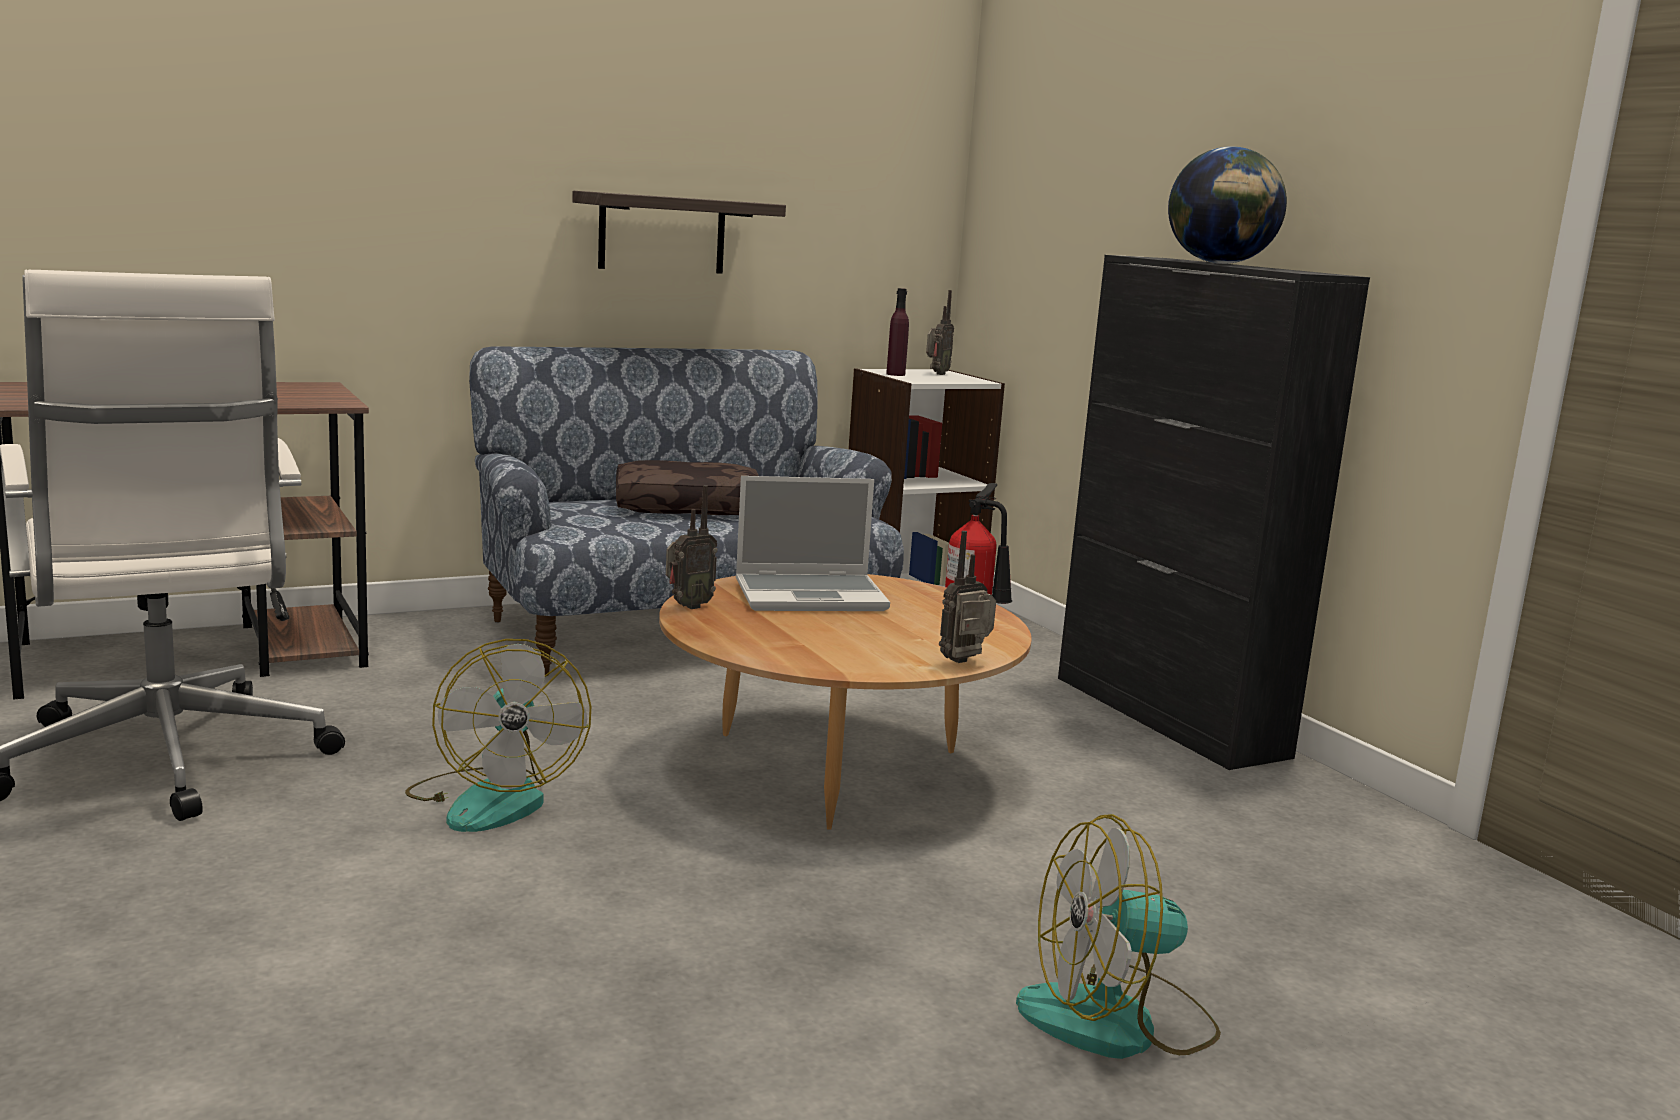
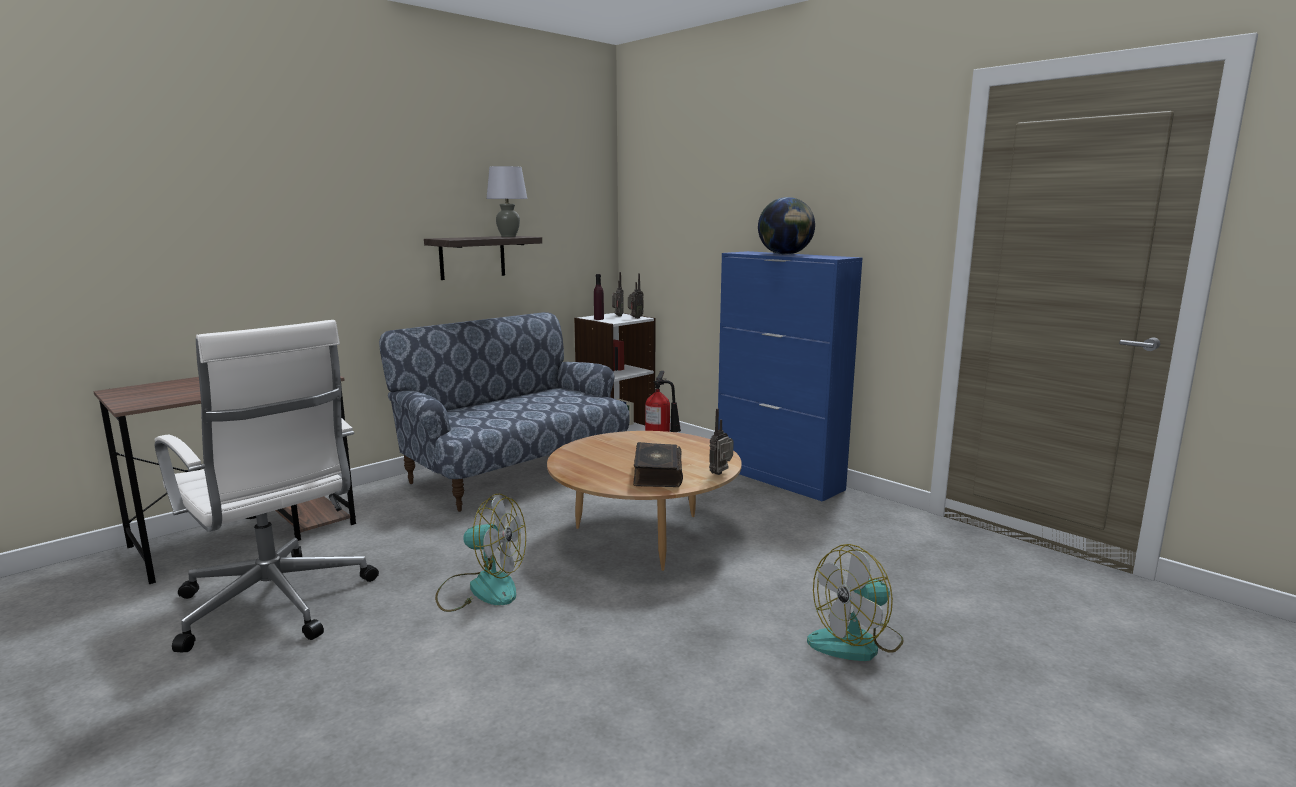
camera: 15 degrees left, 0 degrees up
fan [405,639,591,832] -> fan turned 45 degrees counterclockwise [435,493,526,612]
brown pillow [616,460,759,515] -> none
radio [666,485,718,609] -> radio moved to [628,273,644,319]
laptop [736,476,890,611] -> none
black cabinet [1058,255,1370,770] -> blue cabinet [718,251,863,502]
none -> grey table lamp [486,166,527,237]
none -> book [633,442,683,487]

